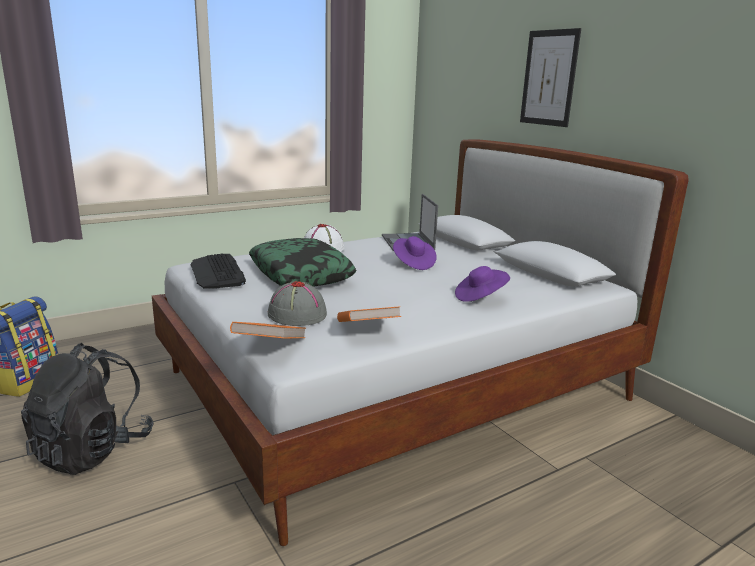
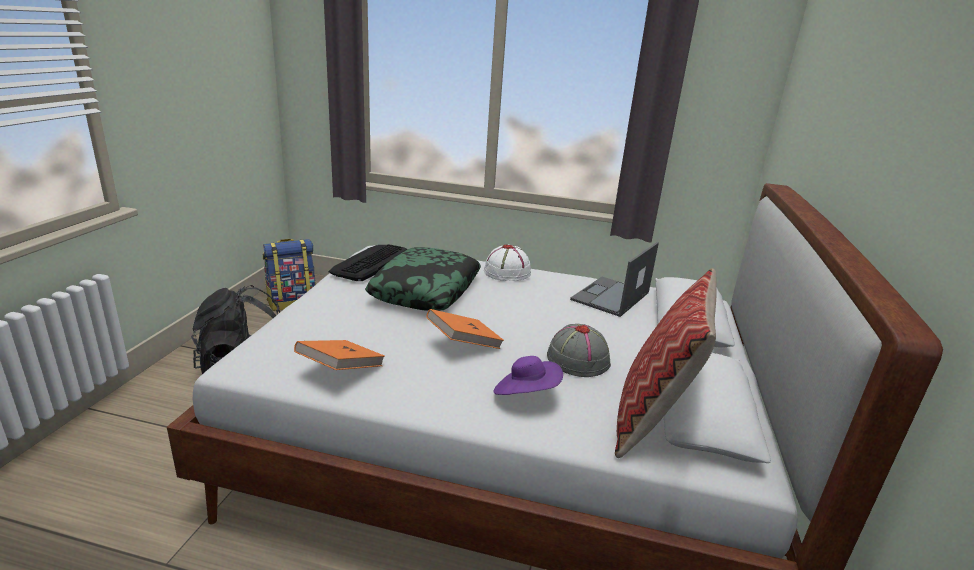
camera: 45 degrees right, 5 degrees up
orange book [230,322,306,338] -> orange book moved to [426,309,504,349]
grey hat [268,281,327,326] -> grey hat moved to [547,324,611,377]
purple hat [393,236,437,270] -> none
picture [520,28,581,127] -> none
none -> pillow [615,269,717,458]

